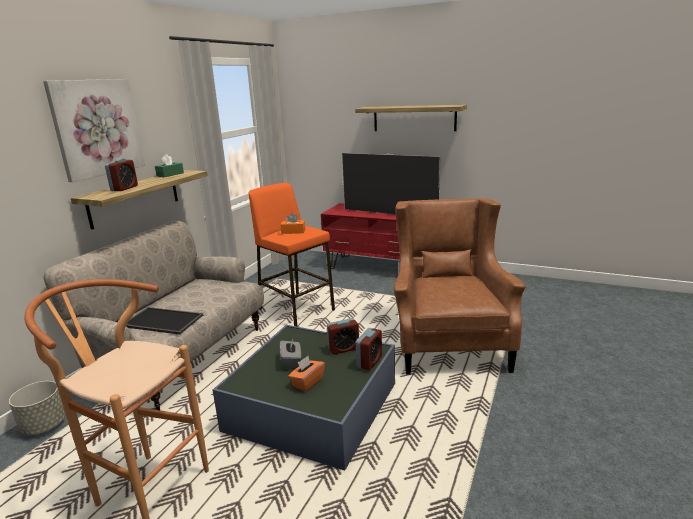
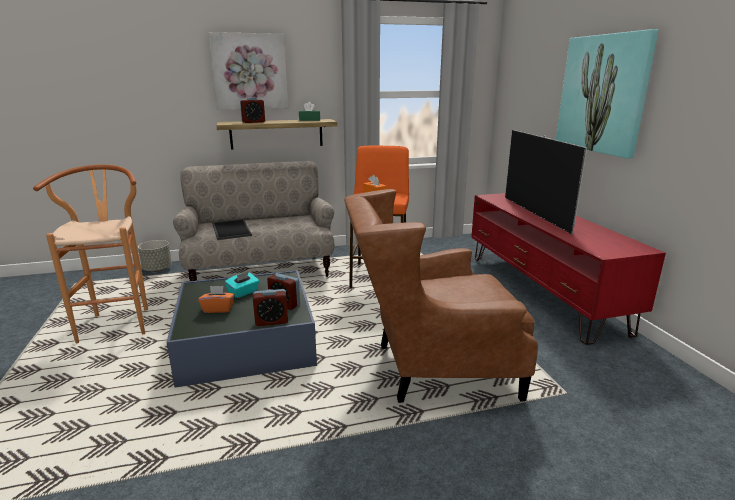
camera: 50 degrees right, 0 degrees up
grey tissue box [280,339,301,369] -> turquoise tissue box [225,271,259,298]
shelf [355,105,467,131] -> picture [556,29,659,159]
brown armchair [394,198,526,375] -> brown armchair turned 150 degrees counterclockwise [344,189,538,403]

